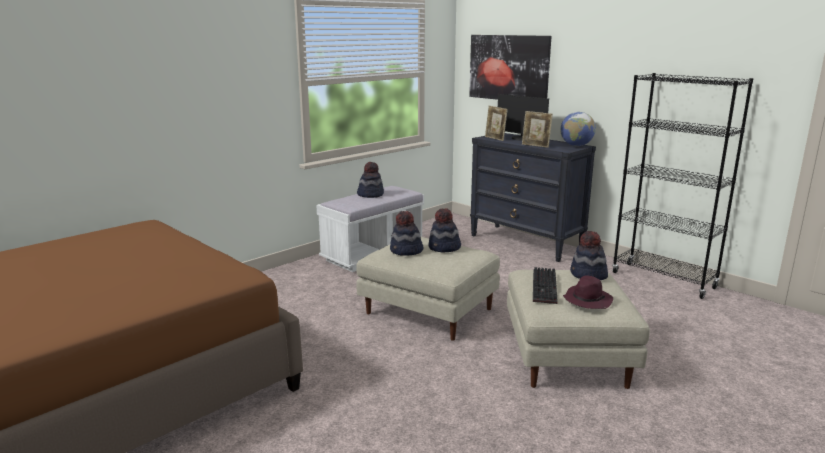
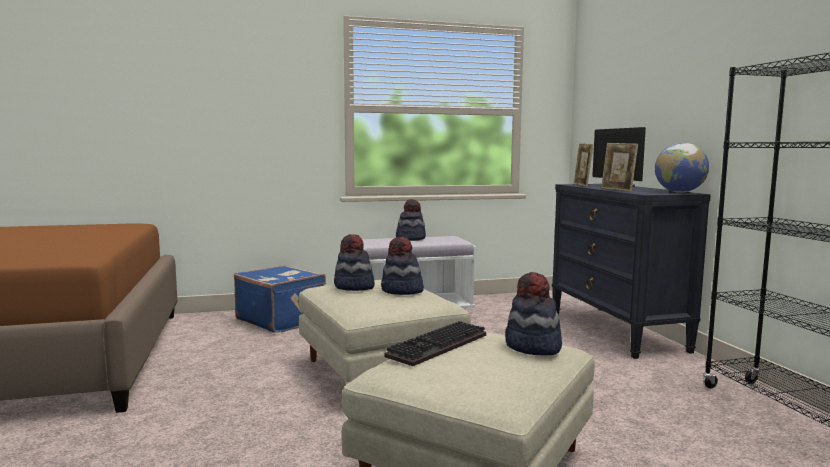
camera: 30 degrees right, 10 degrees down
picture [469,35,552,100] -> none
purple hat [563,275,613,309] -> none
none -> blue suitcase [234,265,326,333]

